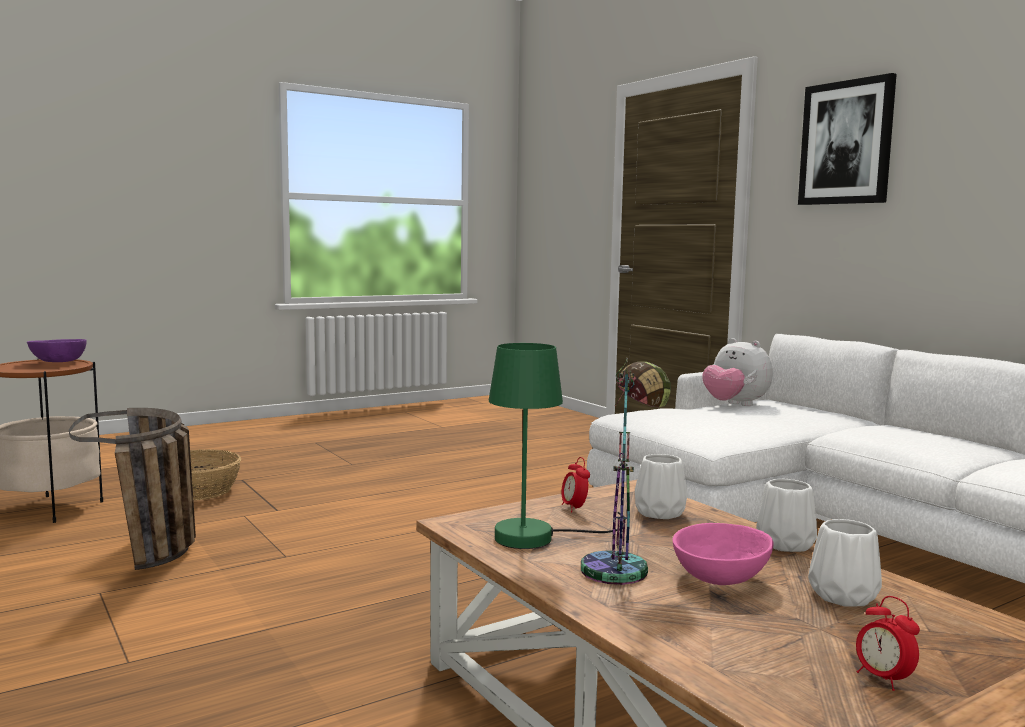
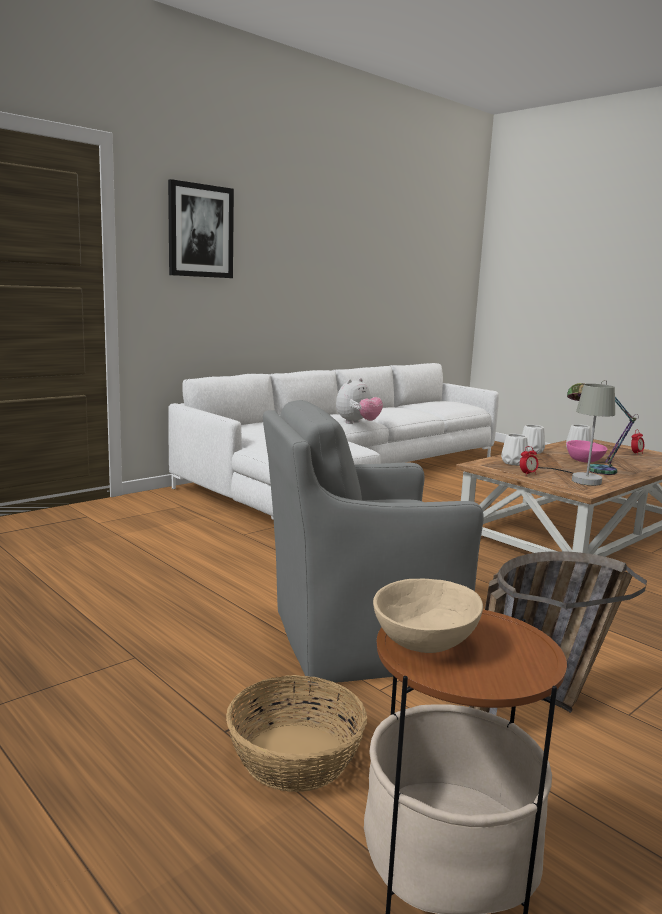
camera: 100 degrees left, 5 degrees up
purple bowl [27,339,86,362] -> beige bowl [373,579,483,653]
green table lamp [489,343,626,549] -> grey table lamp [538,384,615,486]
plush toy [703,338,773,406] -> plush toy moved to [336,378,383,424]
none -> grey armchair [263,400,484,684]

